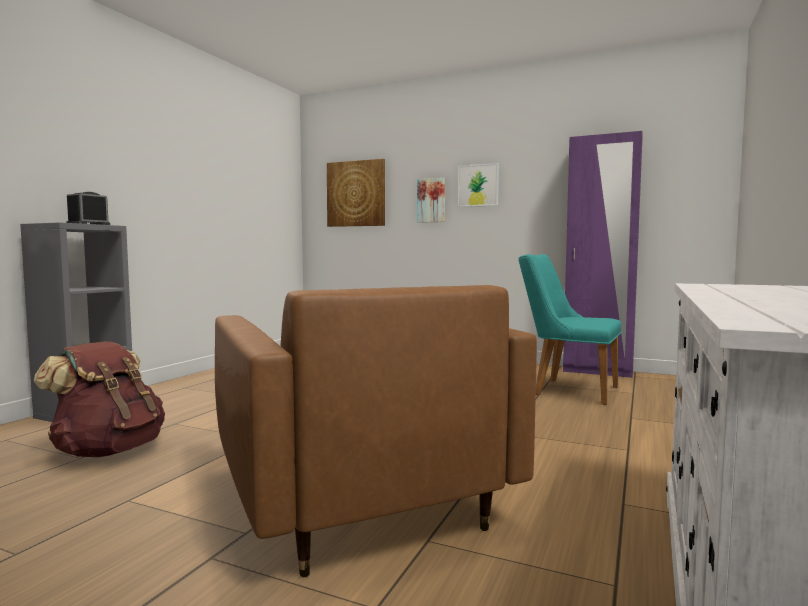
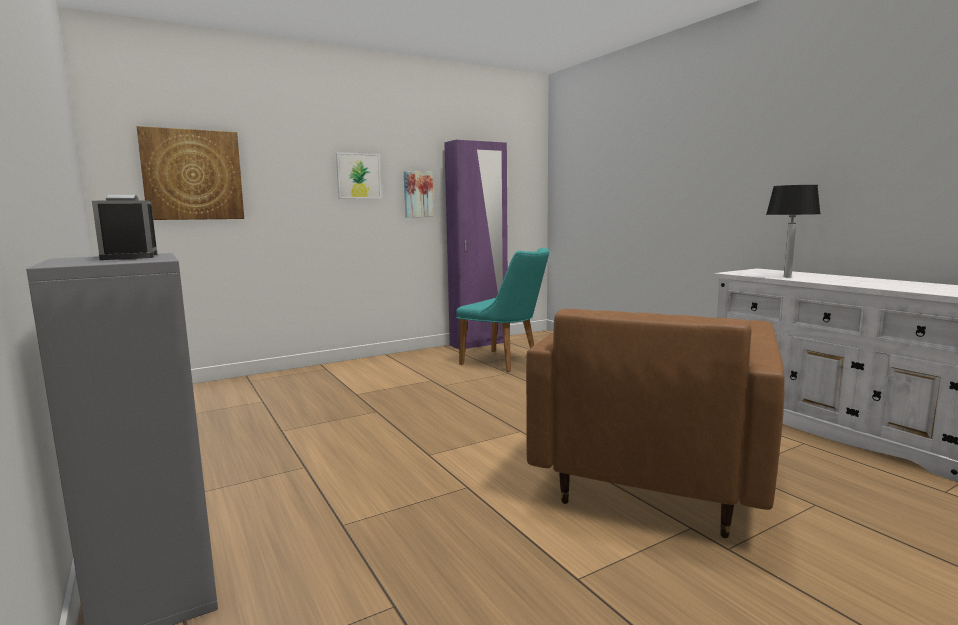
camera: 55 degrees left, 5 degrees up
brown backpack [34,342,165,457] -> none
brown armchair [215,285,537,577] -> brown armchair turned 105 degrees clockwise [526,309,785,538]
picture [417,178,445,223] -> picture moved to [404,171,434,217]
turquoise chair [519,254,622,405] -> turquoise chair turned 120 degrees counterclockwise [456,248,549,372]
none -> table lamp [766,185,821,277]

